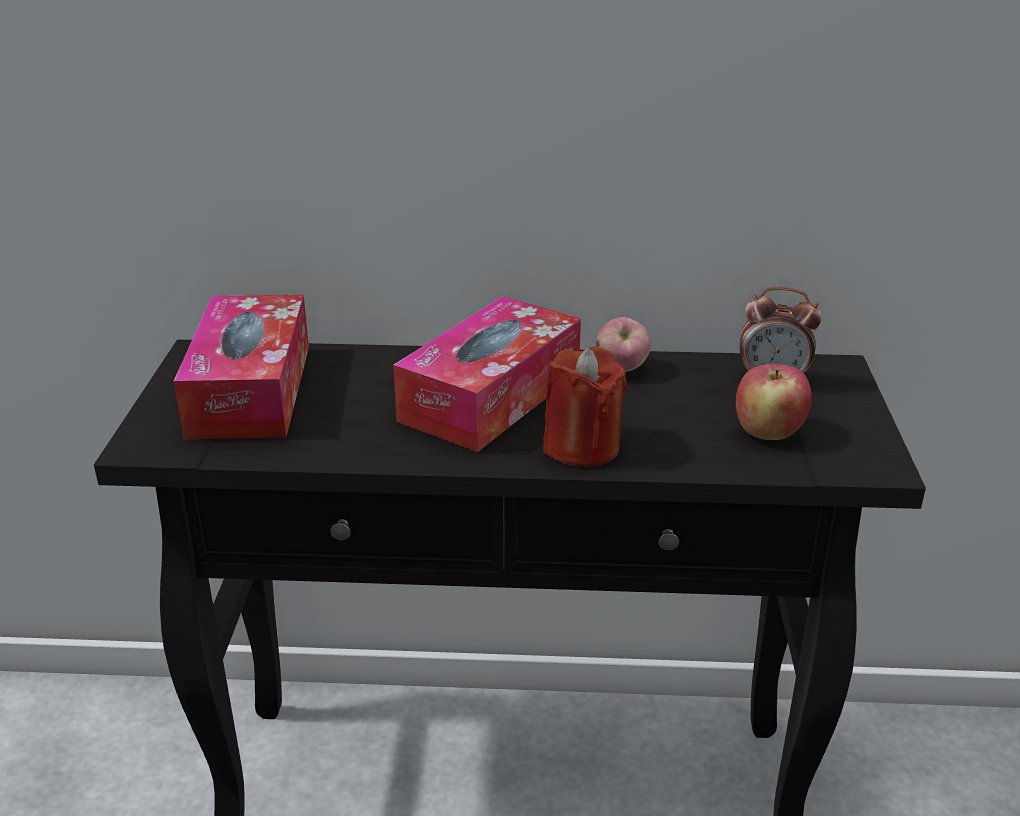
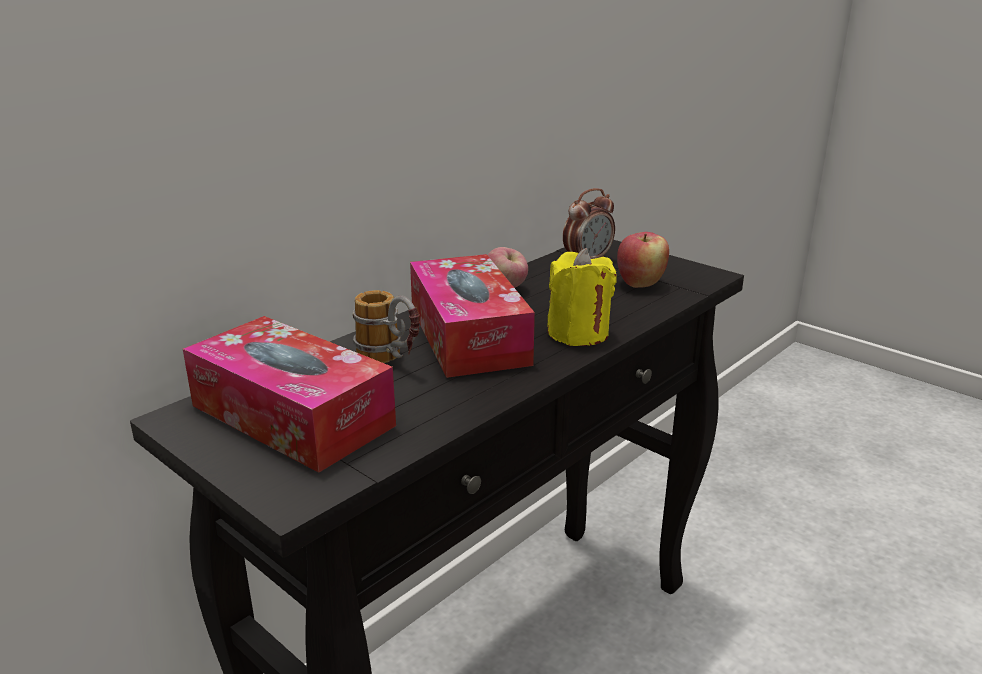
camera: 50 degrees left, 5 degrees down
red candle [543,346,627,467] -> yellow candle [547,248,617,346]
none -> mug [353,290,420,363]

